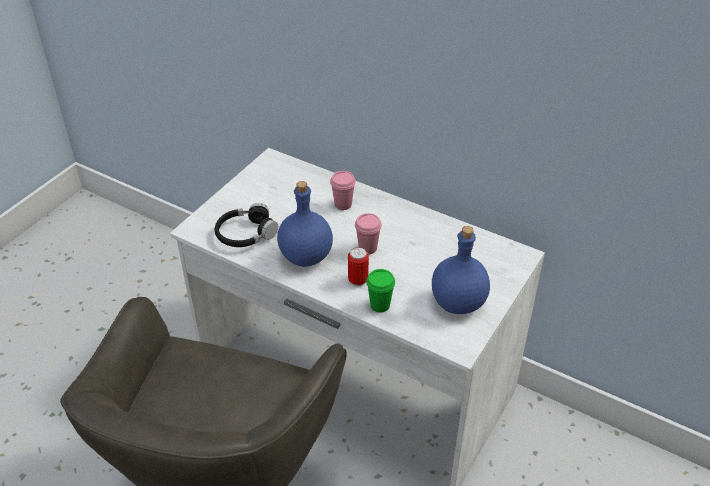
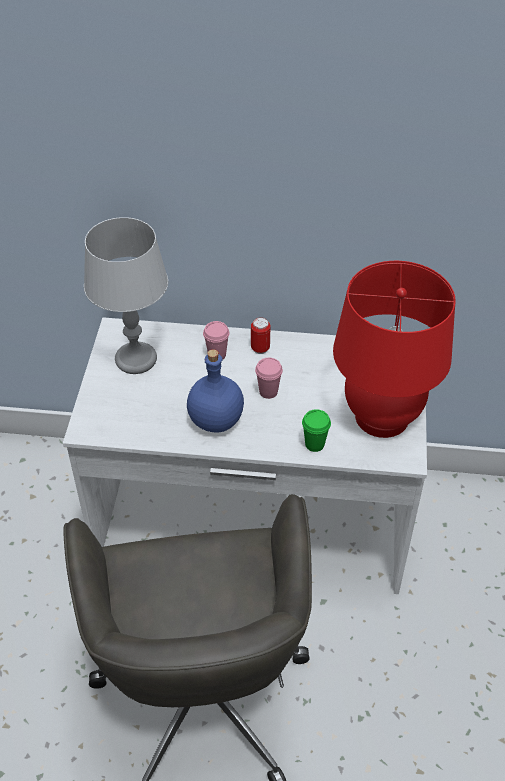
camera: 25 degrees left, 5 degrees up
black headphones [215,203,278,247] -> none
can [348,247,369,286] -> can moved to [251,317,270,354]
blue bottle [432,226,490,314] -> red table lamp [333,261,456,438]
none -> grey table lamp [84,217,168,374]

